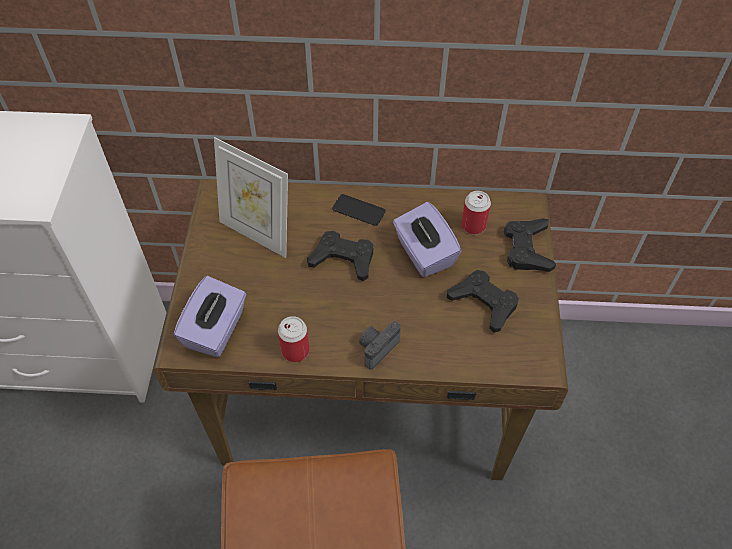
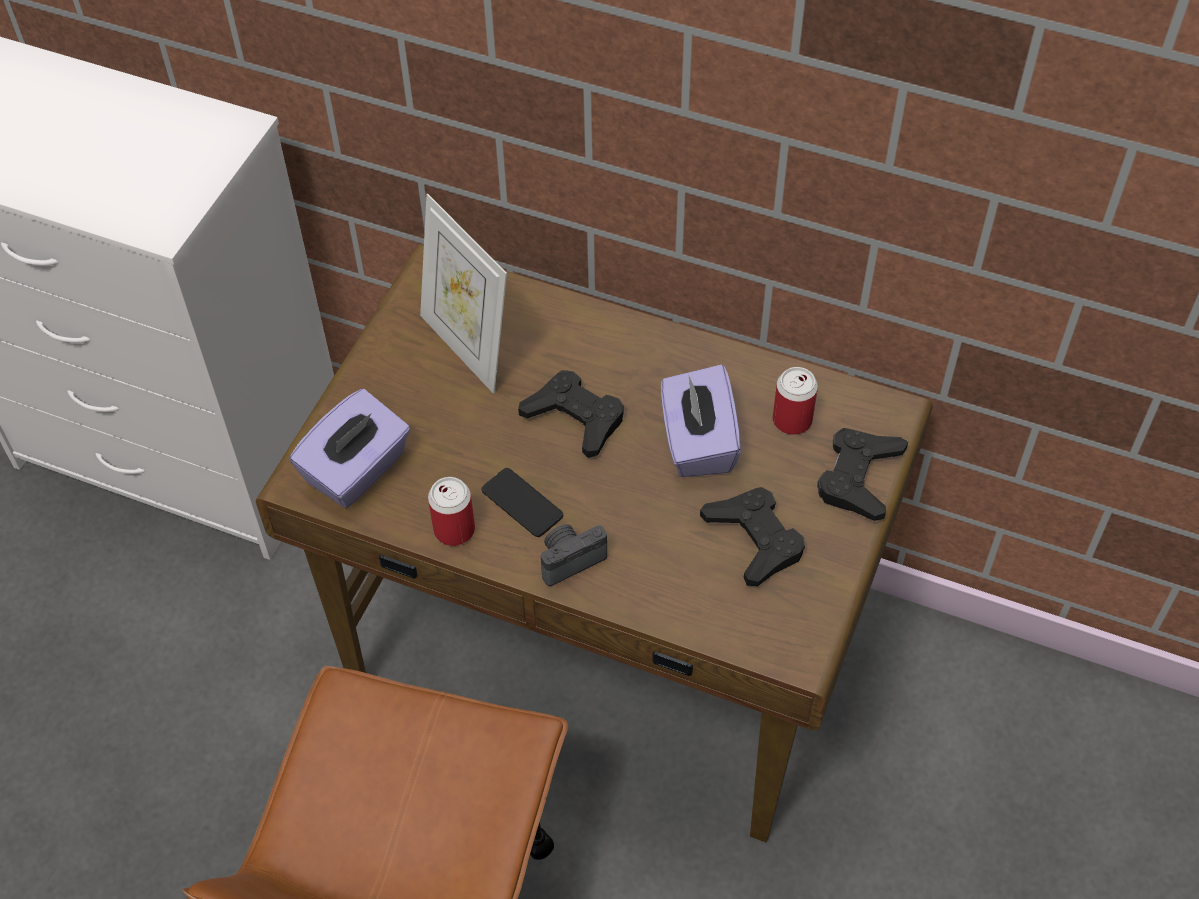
camera: 20 degrees right, 0 degrees up
phone [332,194,386,226] -> phone moved to [482,468,563,537]

